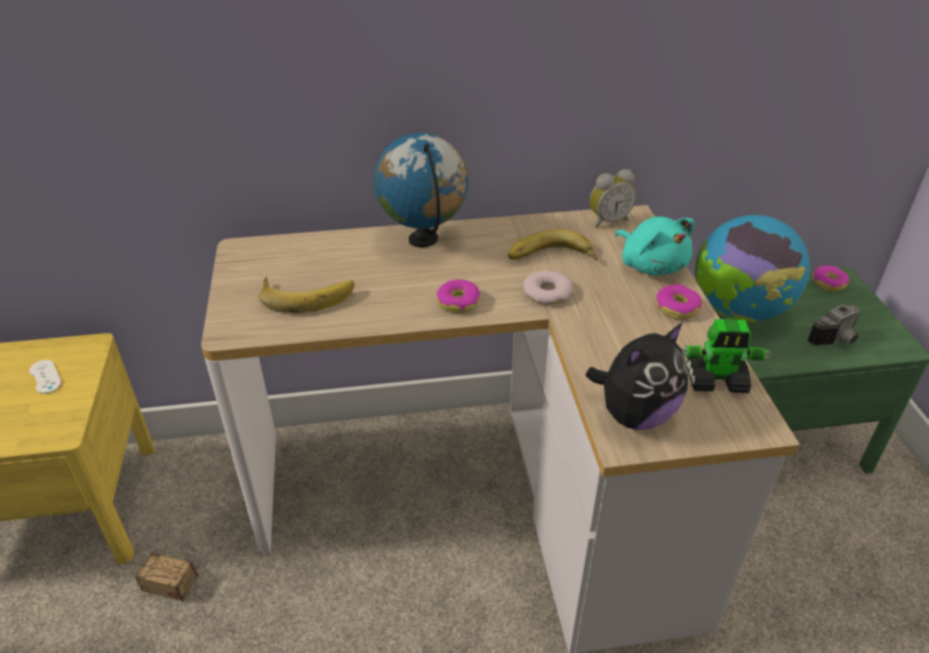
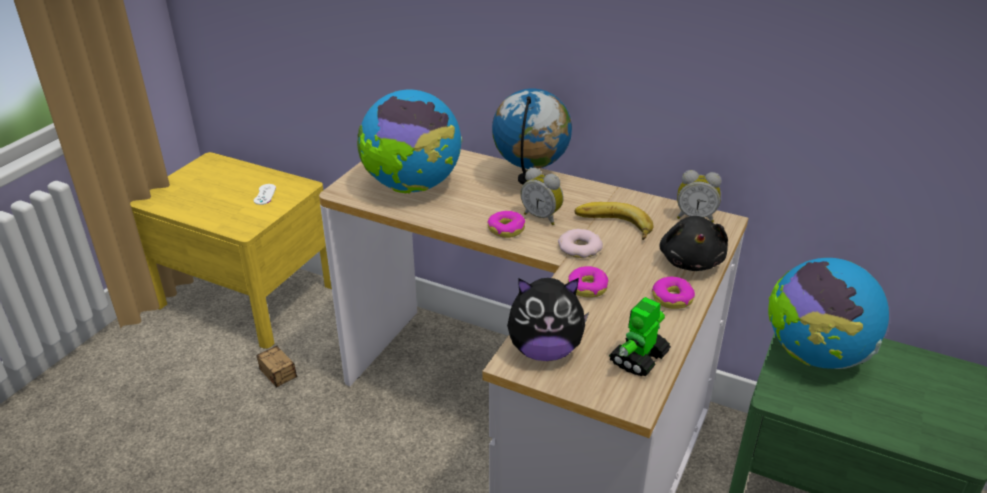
camera: 35 degrees right, 5 degrees down
banana [259,276,354,313] -> globe [357,90,462,193]
turquoise plush toy [615,217,694,275] -> black plush toy [659,216,728,271]
toy robot [682,319,772,393] -> toy robot turned 90 degrees clockwise [609,297,671,376]
camera [807,304,860,346] -> none
donut [813,266,849,292] -> donut moved to [568,266,609,298]
none -> alarm clock [520,167,564,225]

